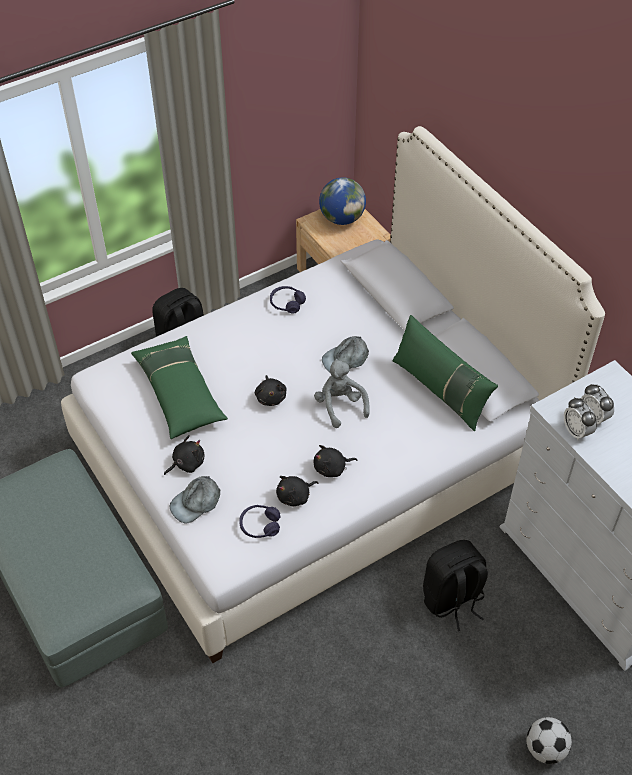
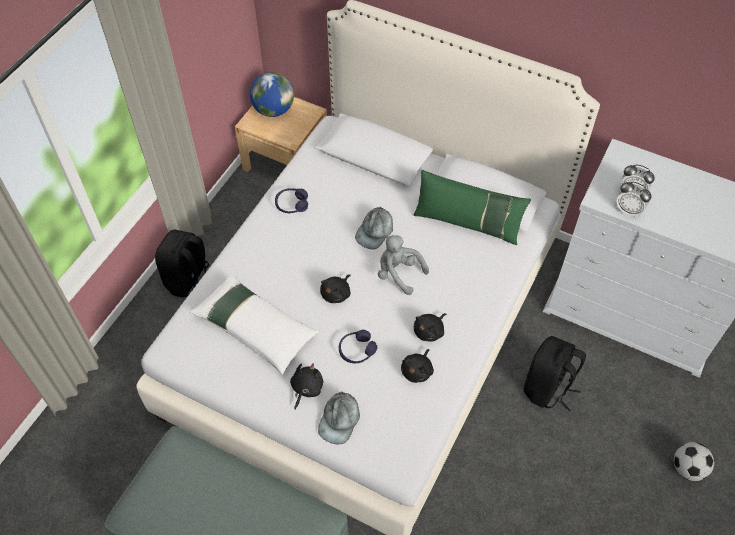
camera: 30 degrees left, 5 degrees up
green pillow [131,336,228,439] -> white pillow [190,274,319,375]
purple headphones [239,505,280,538] -> purple headphones moved to [339,330,377,363]
black plush toy [255,375,287,406] -> black plush toy turned 75 degrees clockwise [320,274,351,303]

